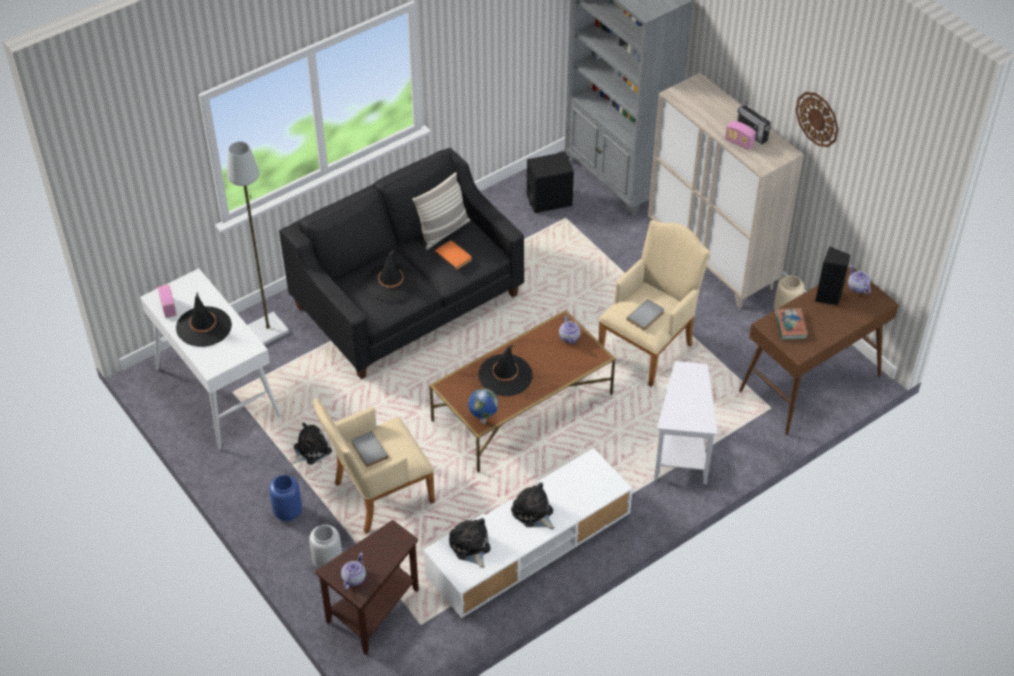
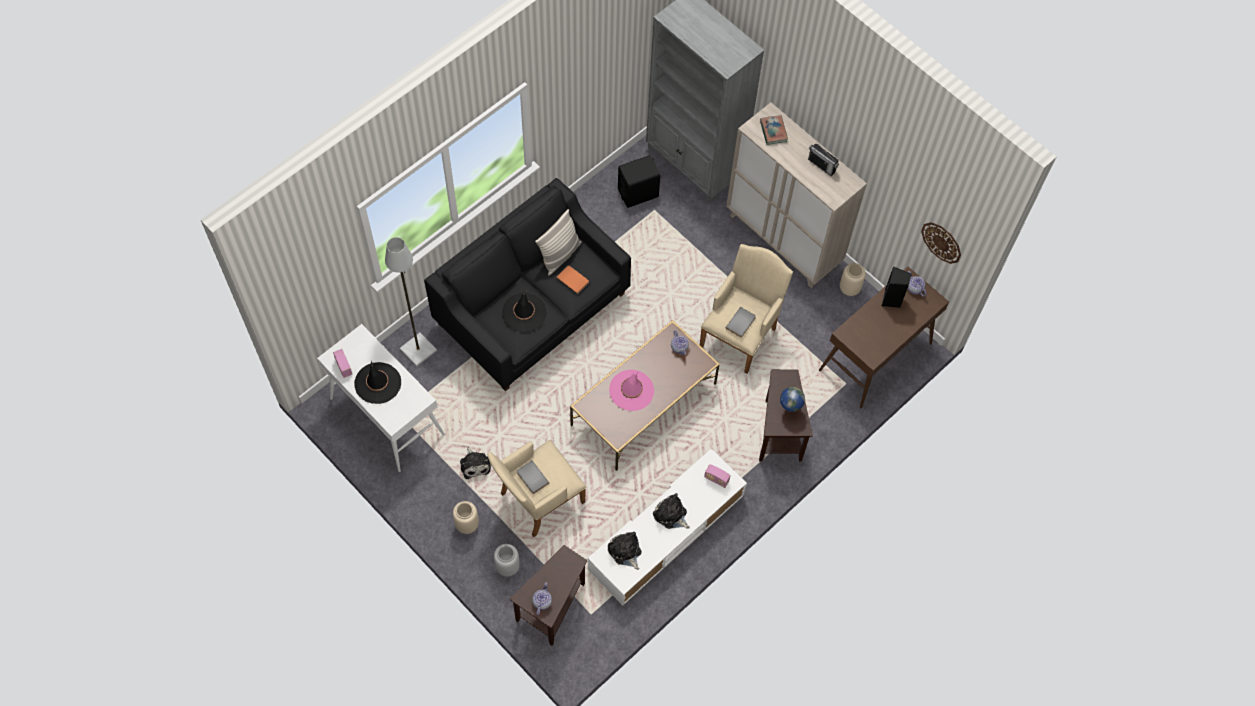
camera: 10 degrees left, 15 degrees up
blue vase [269,475,302,521] -> beige vase [453,501,479,534]
plush toy [291,422,332,466] -> plush toy turned 120 degrees clockwise [460,447,491,479]
globe [468,388,498,424] -> globe moved to [780,387,805,412]
black hat [479,345,533,396] -> pink hat [609,370,654,411]
white side table [654,361,717,484] -> brown side table [759,369,813,462]
radio [725,121,756,150] -> radio moved to [704,464,731,488]
book [775,308,808,340] -> book moved to [760,115,788,145]
wall clock [796,92,839,147] -> wall clock moved to [921,222,961,264]

